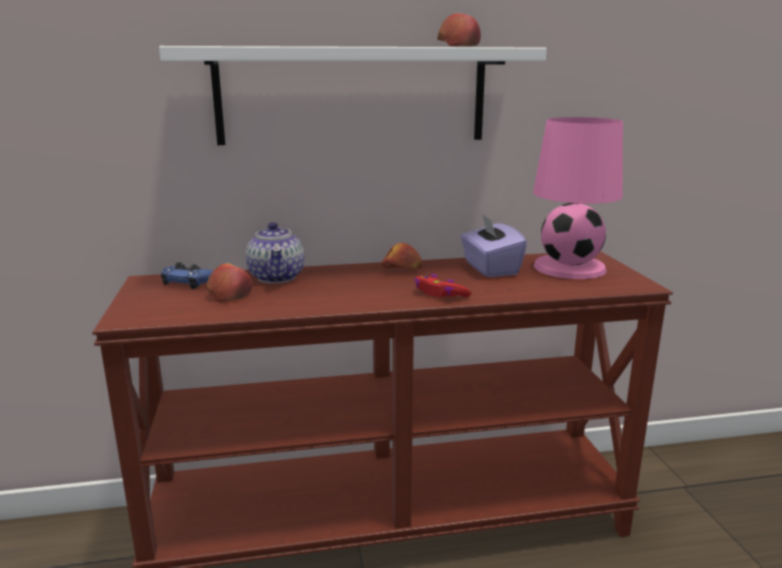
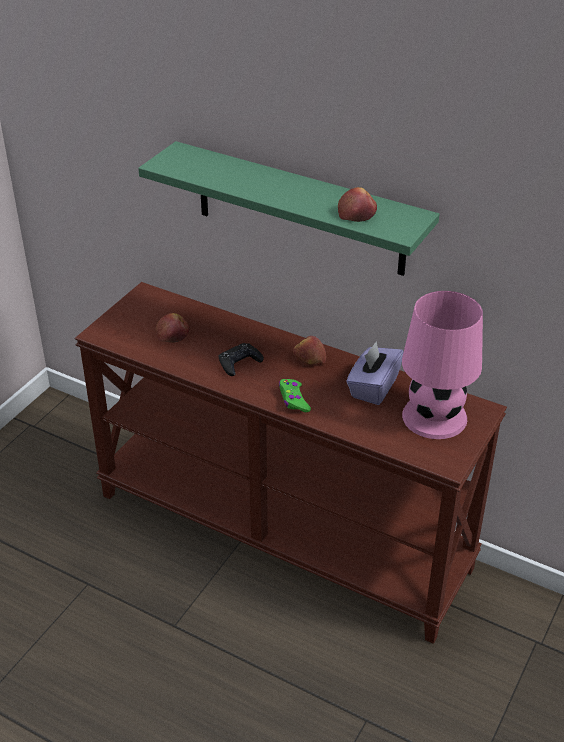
camera: 40 degrees right, 20 degrees up
white shelf [159,46,547,145] -> green shelf [138,141,439,276]
blue game controller [161,262,213,289] -> none
teapot [245,222,304,283] -> none
red game controller [414,274,471,297] -> green game controller [279,379,311,412]
none -> black game controller [218,343,264,376]

